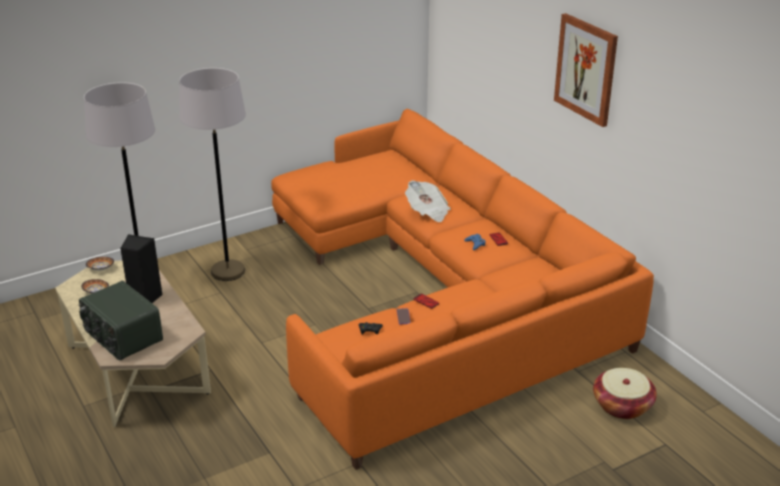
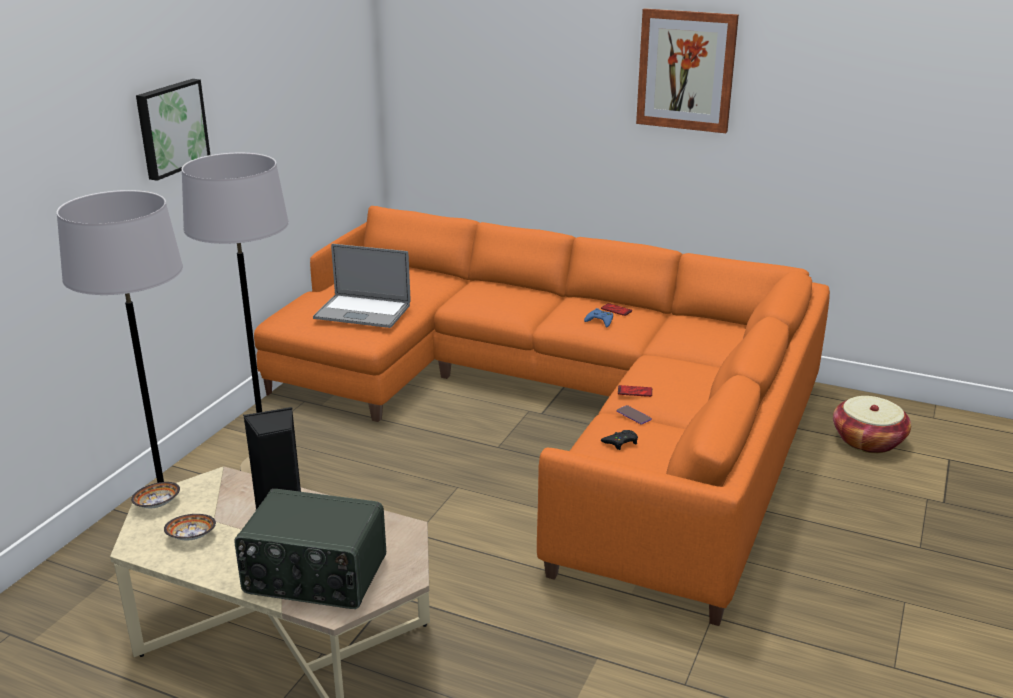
camera: 35 degrees left, 5 degrees down
newspaper [405,180,451,222] -> none
none -> picture [136,79,210,181]
none -> laptop [313,244,411,328]

